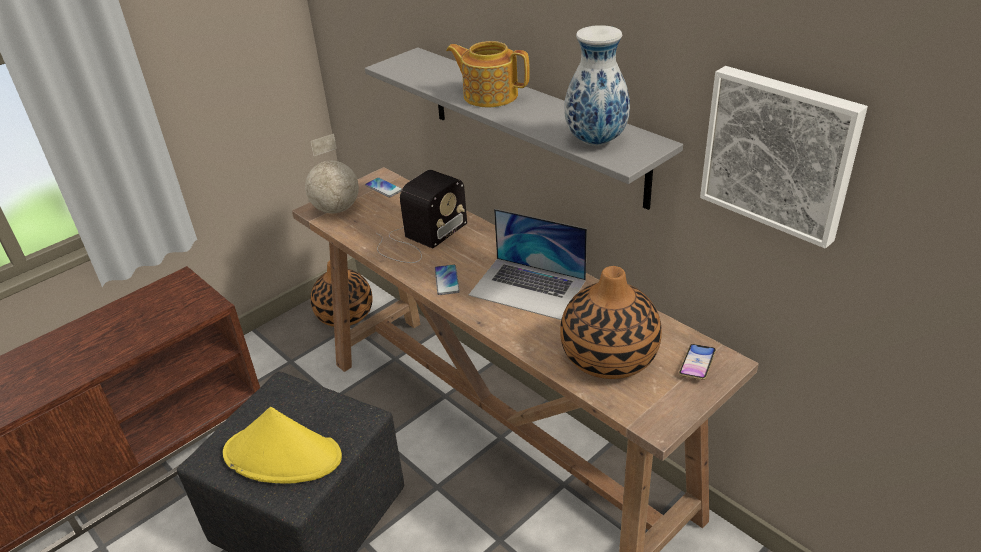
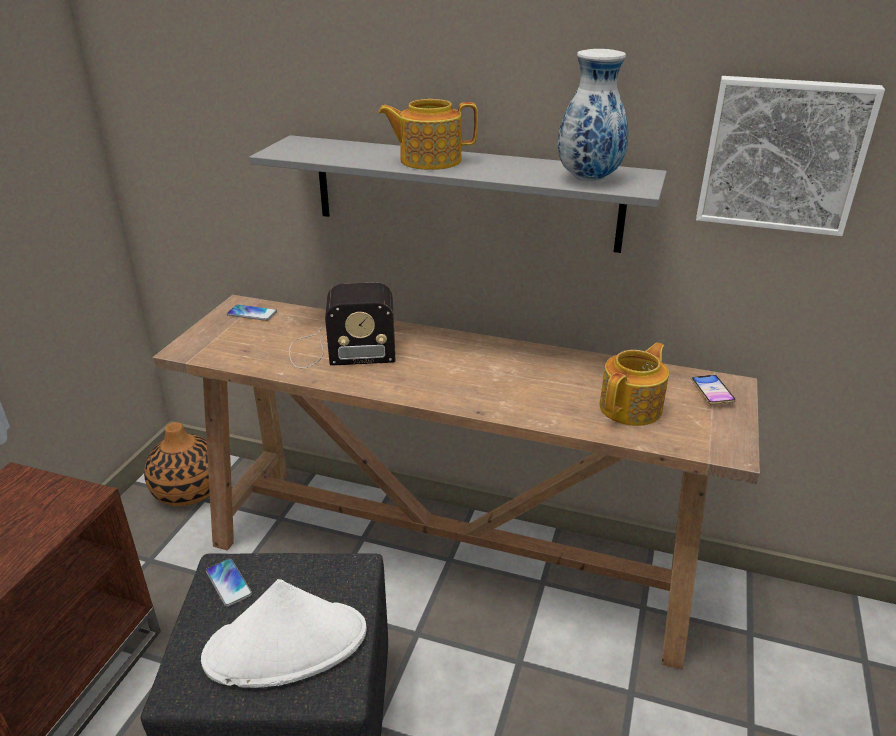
camera: 30 degrees left, 5 degrees down
yellow hat [223,407,342,483] -> white hat [201,579,367,688]
globe [305,134,359,214] -> none
radio [376,170,467,263] -> radio turned 75 degrees clockwise [289,282,396,369]
phone [435,265,460,295] -> phone moved to [206,558,252,607]
laptop [469,209,587,320] -> none
vase [560,266,662,379] -> teapot [599,343,669,426]

